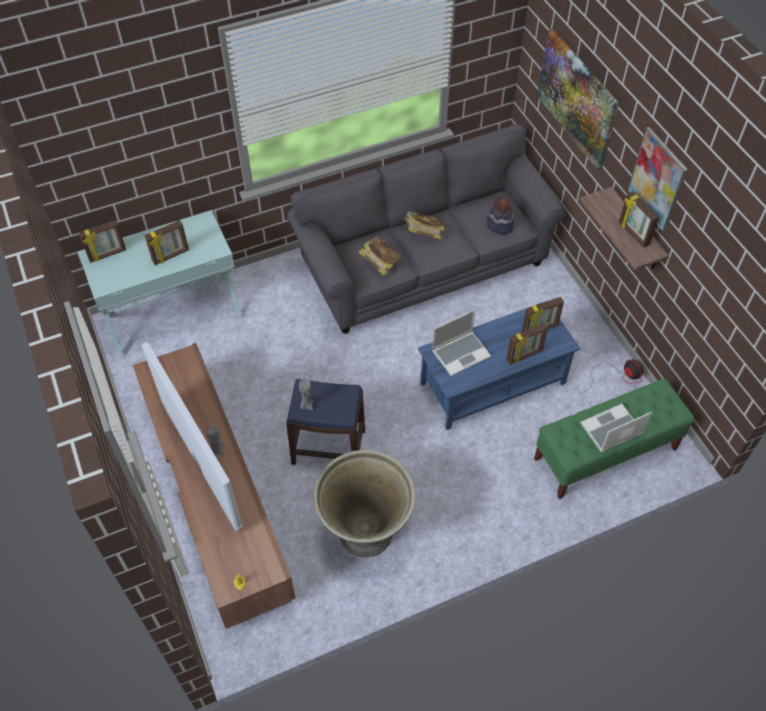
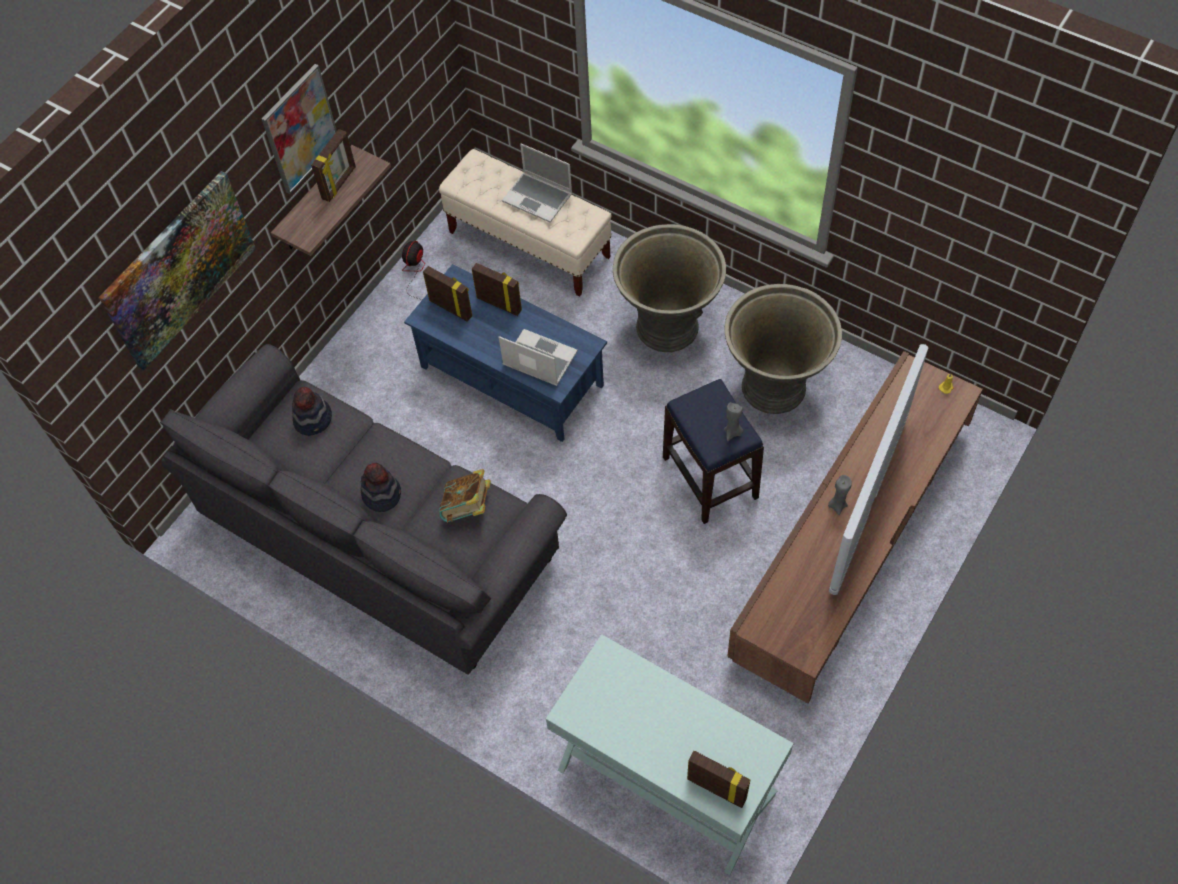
camera: 120 degrees left, 5 degrees up
picture frame [144,220,189,265] -> none
book [404,211,445,239] -> hat [360,463,401,512]
green bench [534,379,694,499] -> beige bench [439,149,611,297]
none -> grey planter [613,224,726,352]

